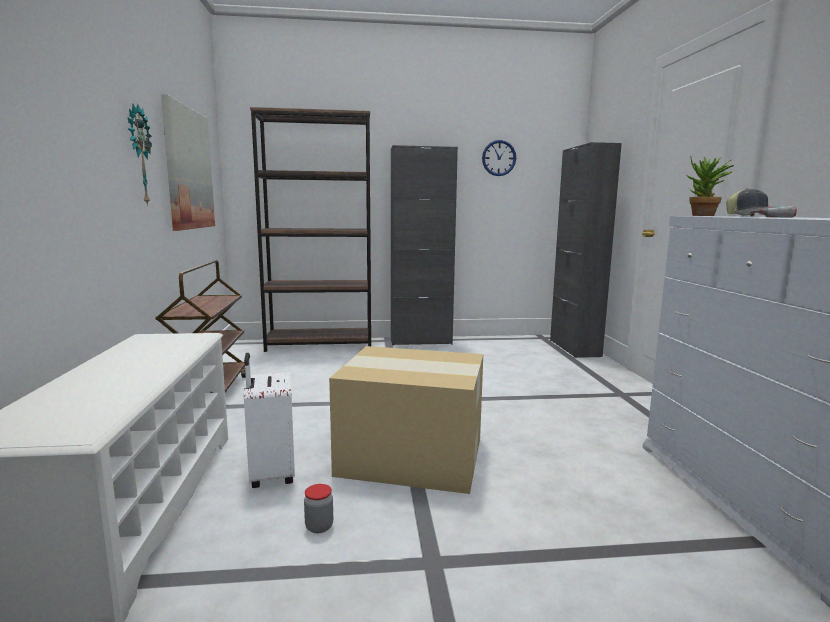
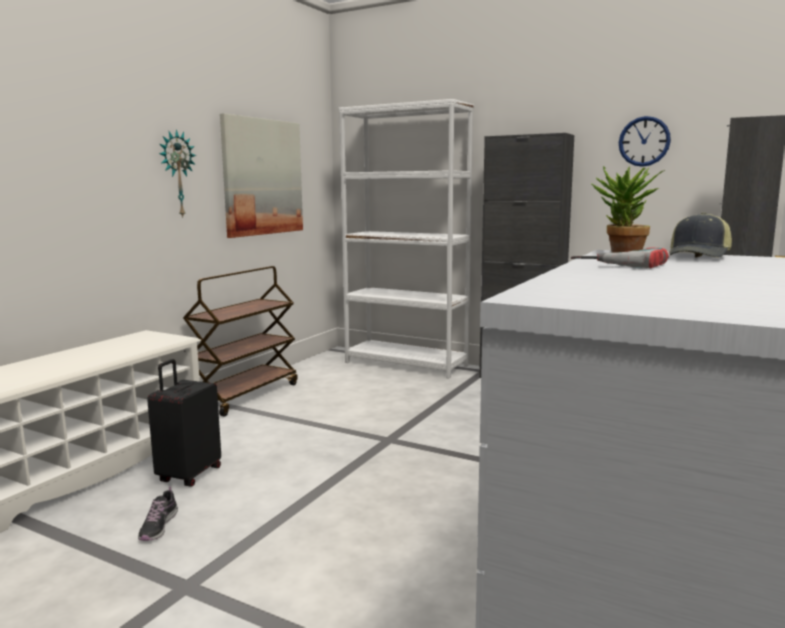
camera: 35 degrees right, 0 degrees up
white suitcase [244,353,295,488] -> black suitcase [147,359,221,487]
brown bookcase [250,107,371,352] -> white bookcase [339,99,474,378]
jar [304,484,333,533] -> shoe [138,487,178,541]
cardboard box [329,346,483,494] -> none

